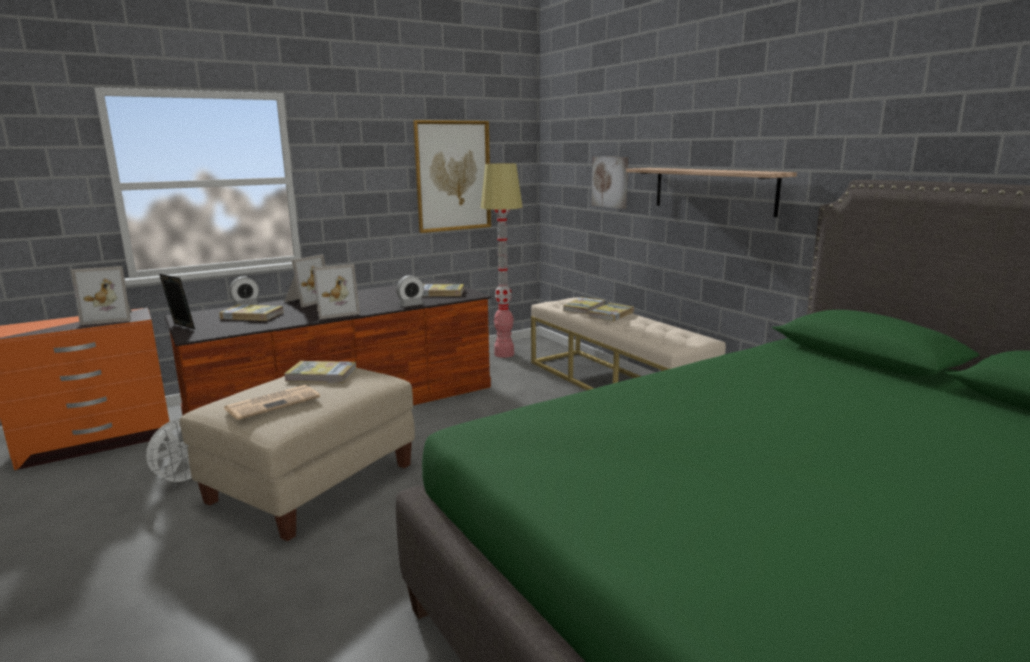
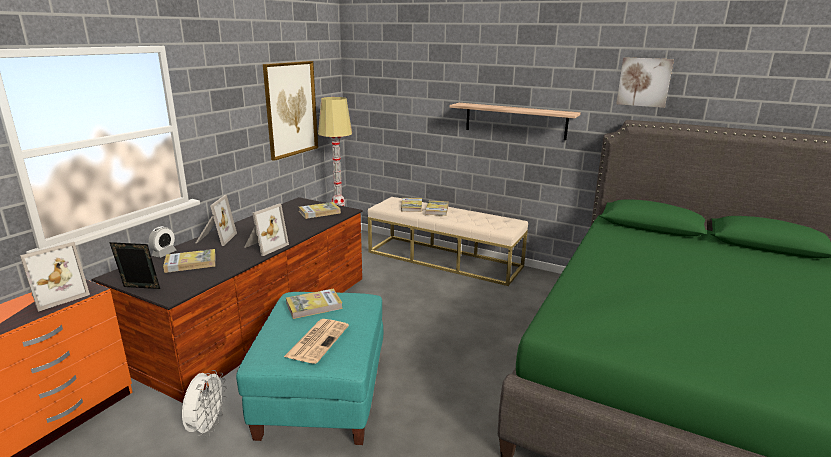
camera: 30 degrees left, 5 degrees up
beige ottoman [180,368,415,541] -> turquoise ottoman [236,292,383,445]
alarm clock [396,275,424,307] -> none
picture [591,157,628,209] -> picture moved to [616,57,674,108]

